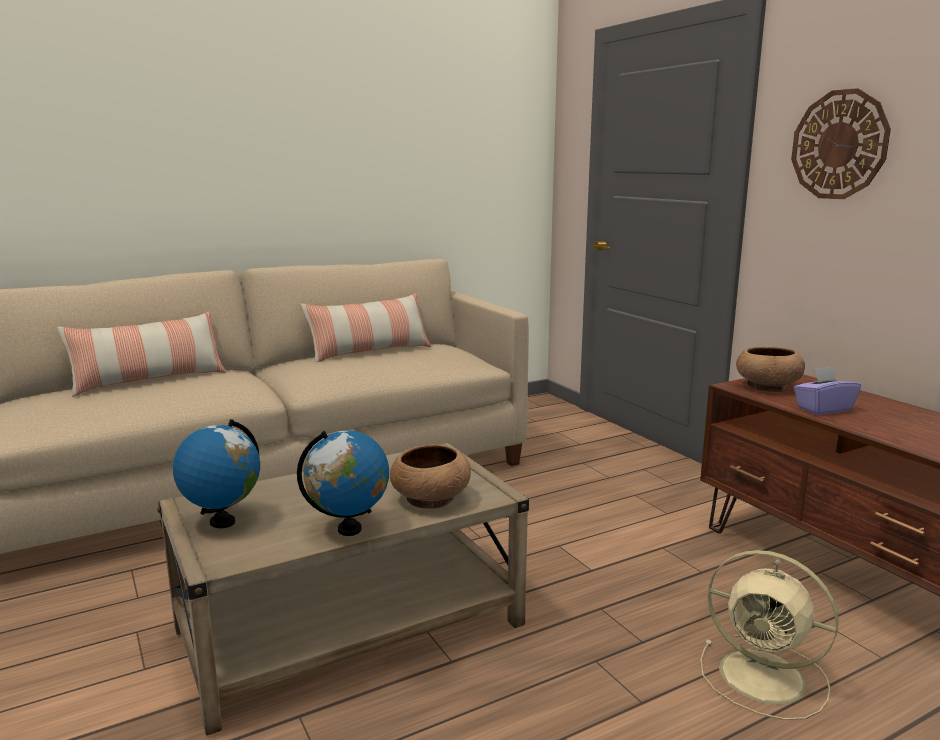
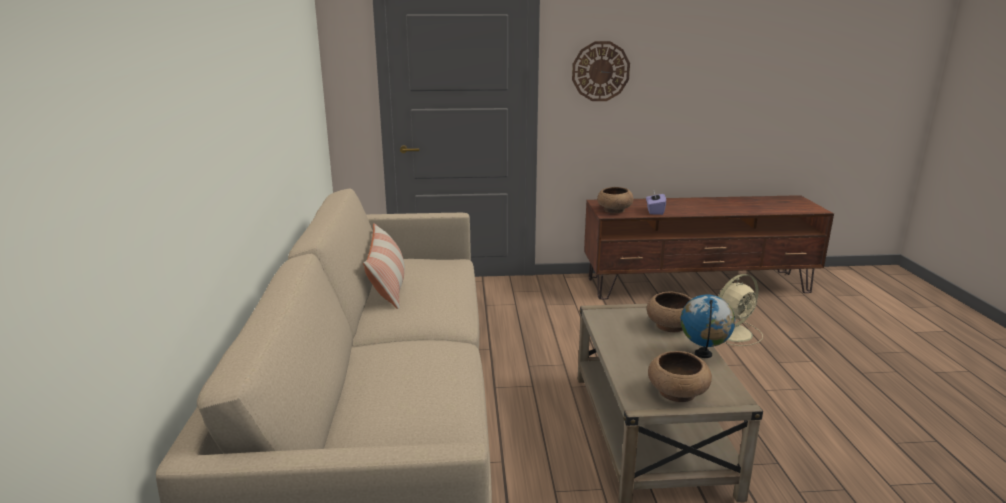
camera: 65 degrees left, 5 degrees up
pillow [57,311,226,397] -> none
globe [173,419,260,528] -> brown bowl [648,351,712,402]

